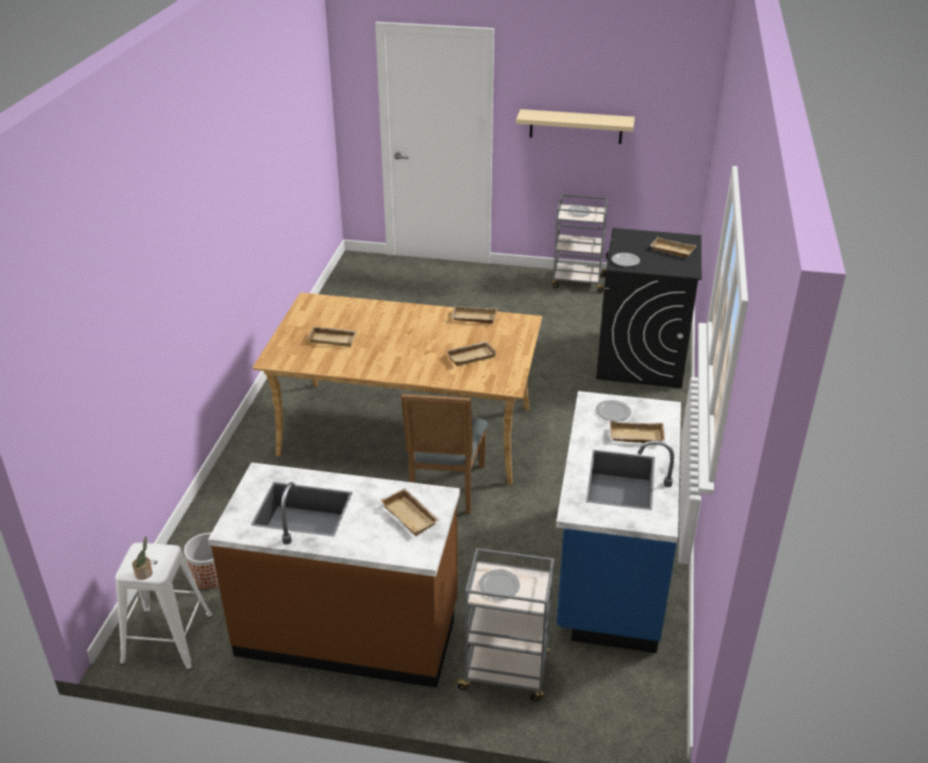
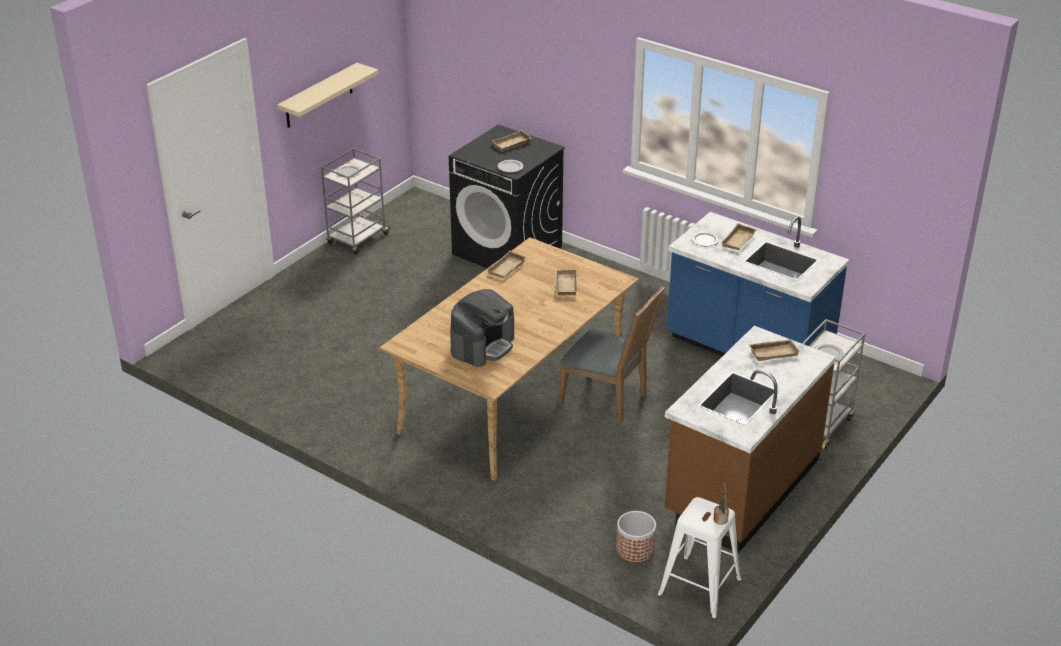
camera: 65 degrees left, 0 degrees up
beige tray [307,326,357,347] -> coffee machine [450,289,514,367]

